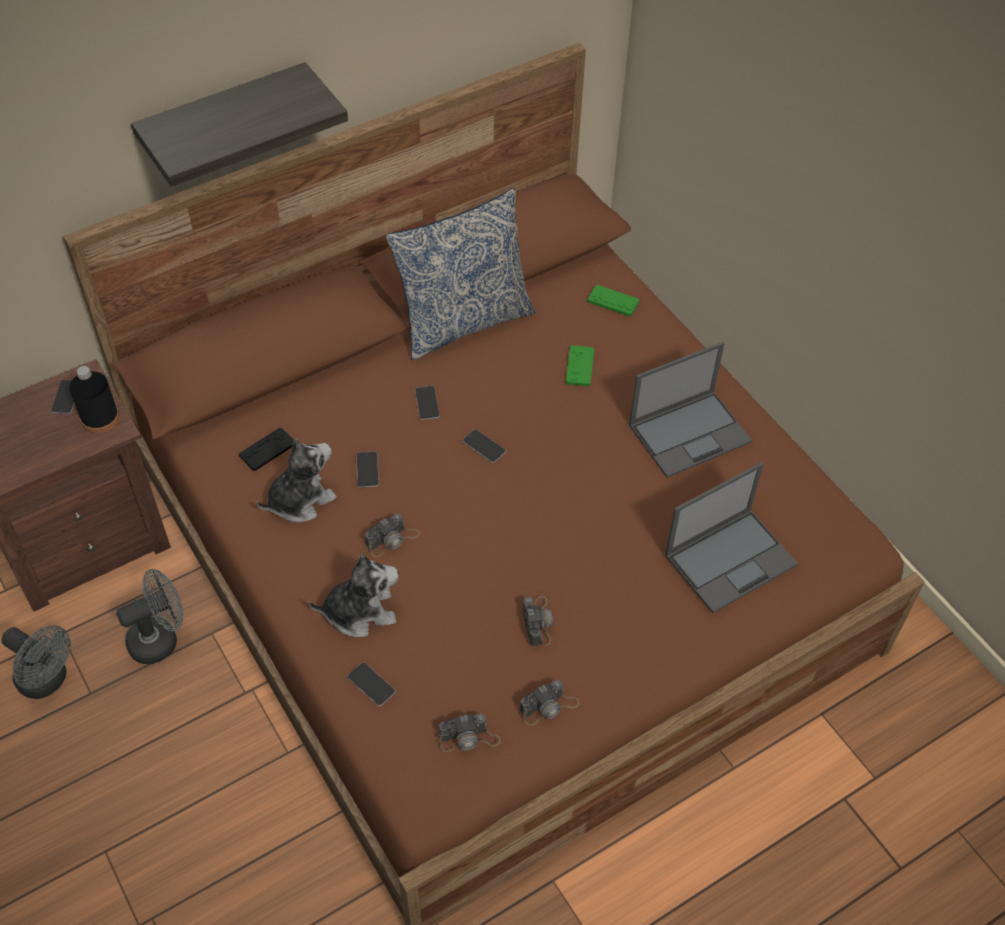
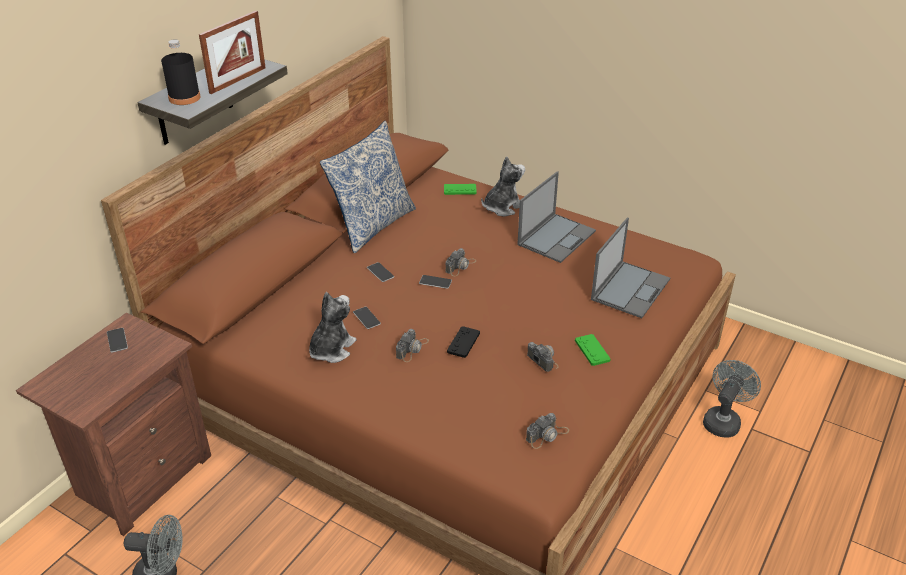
camera: 25 degrees left, 15 degrees down
black bottle [69,366,119,433] -> black bottle moved to [161,39,201,105]
grey fan [116,569,183,664] -> grey fan moved to [703,360,761,438]
black game controller [239,428,294,471] -> black game controller moved to [447,326,480,358]
plush toy [308,554,399,637] -> plush toy moved to [481,156,525,216]
phone [347,662,396,706] -> none
camera [520,680,580,726] -> camera moved to [446,248,477,276]
green game controller [566,345,594,386] -> green game controller moved to [575,334,611,366]
none -> picture frame [199,11,266,94]

